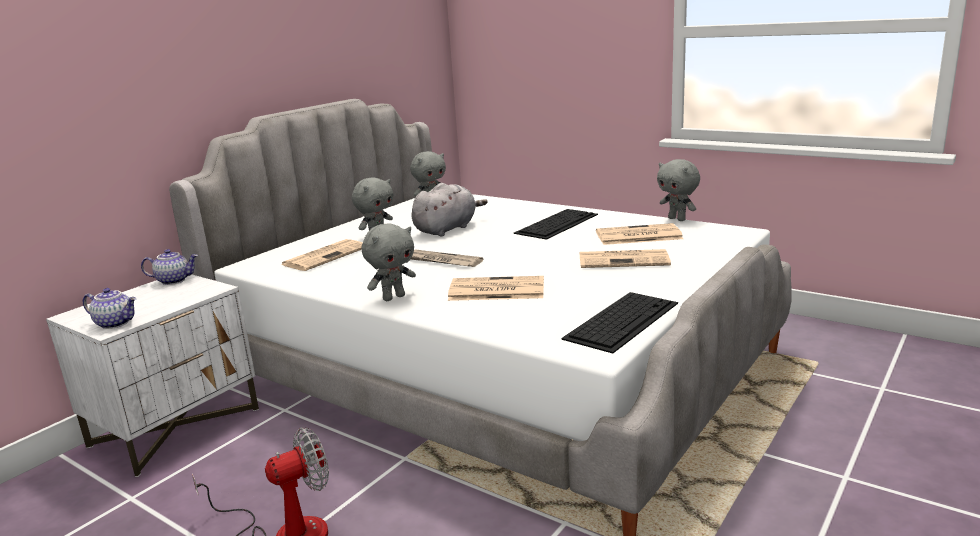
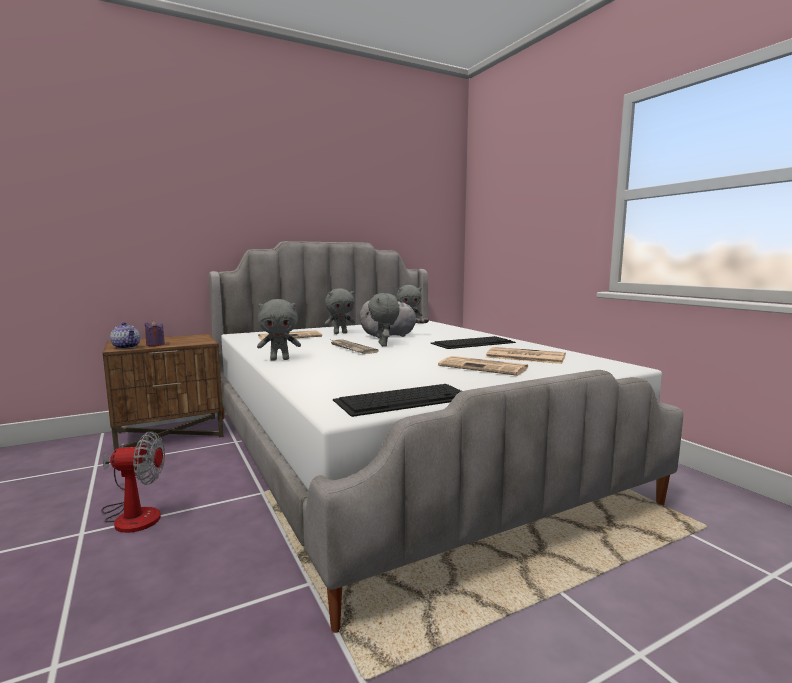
camera: 25 degrees right, 10 degrees down
white nightstand [46,275,259,477] -> brown nightstand [103,334,224,451]
teapot [141,249,198,285] -> none
newspaper [448,276,544,301] -> none
grey plush toy [657,159,700,221] -> grey plush toy moved to [368,293,400,346]
none -> purple candle [145,321,165,346]

